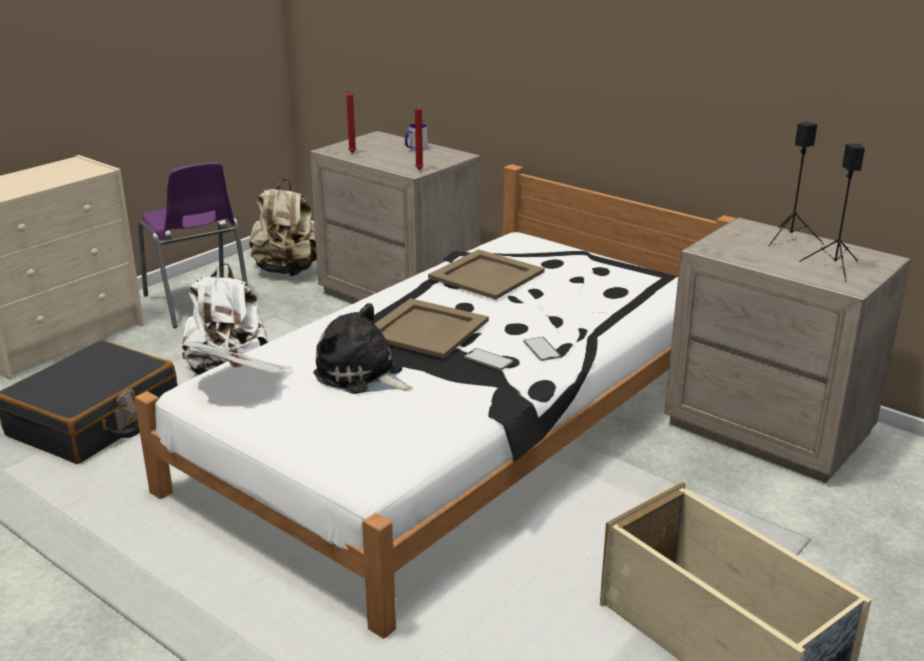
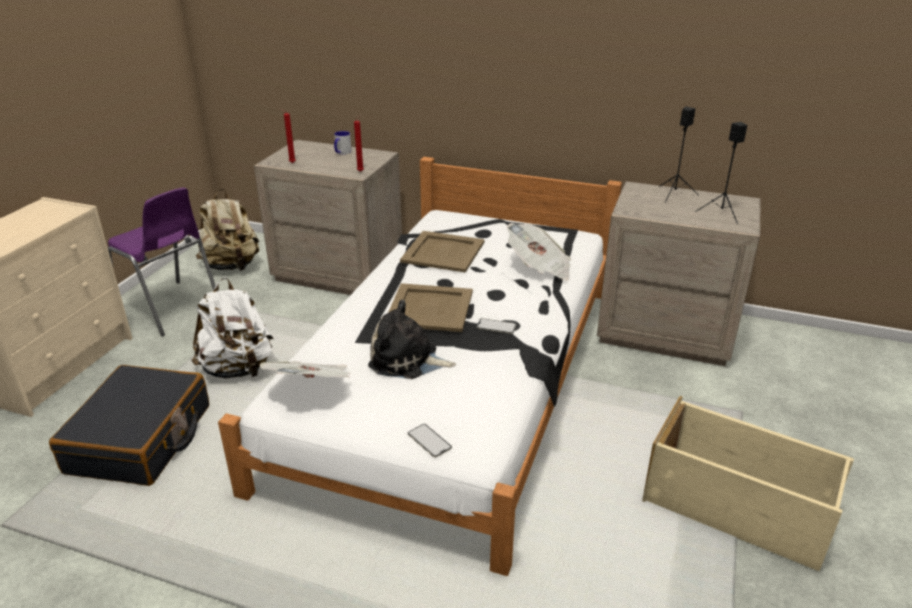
camera: 20 degrees left, 5 degrees up
phone [523,337,561,361] -> phone moved to [408,424,452,457]
none -> newspaper [507,223,571,280]

